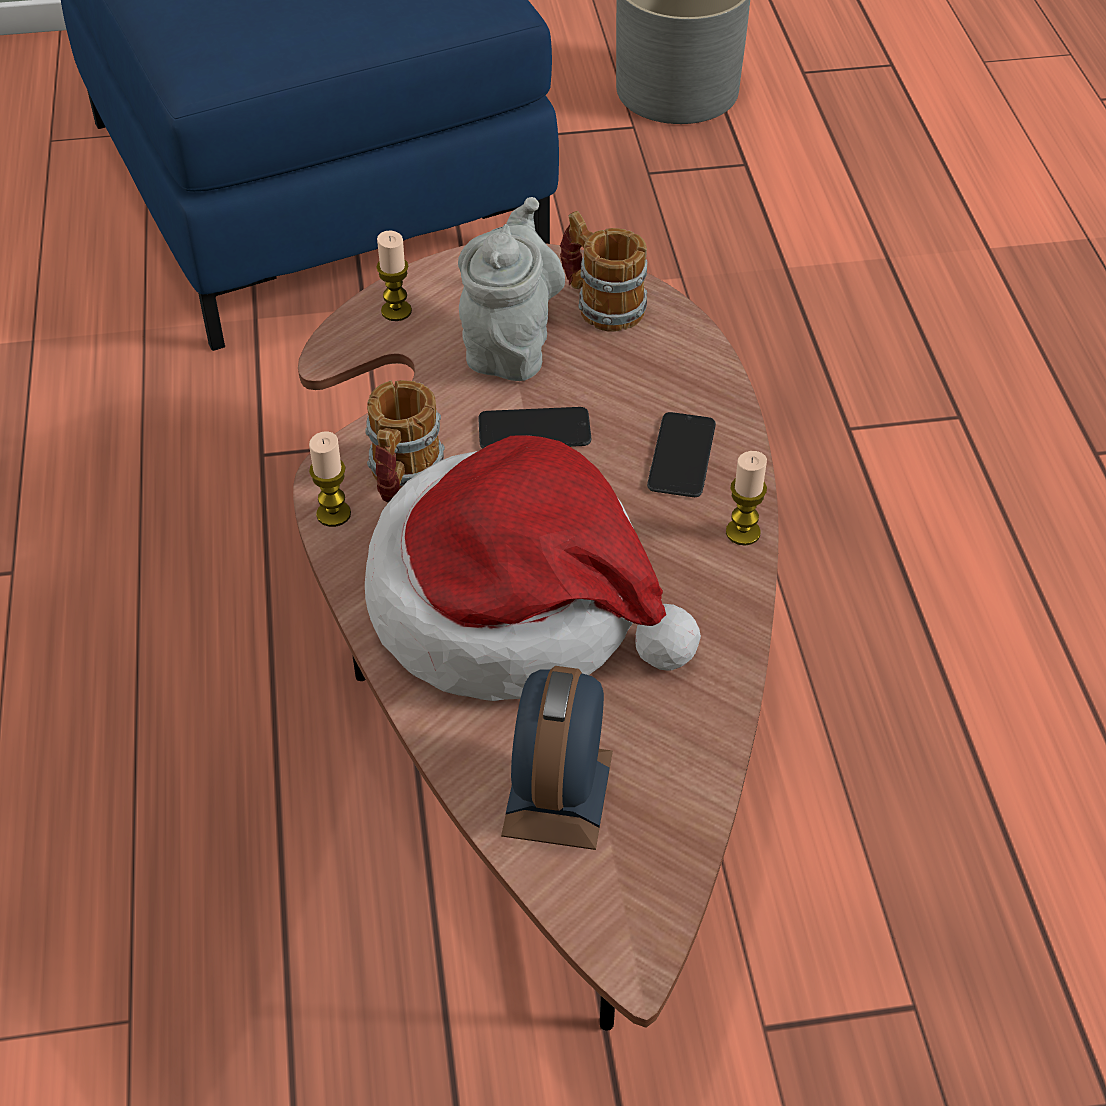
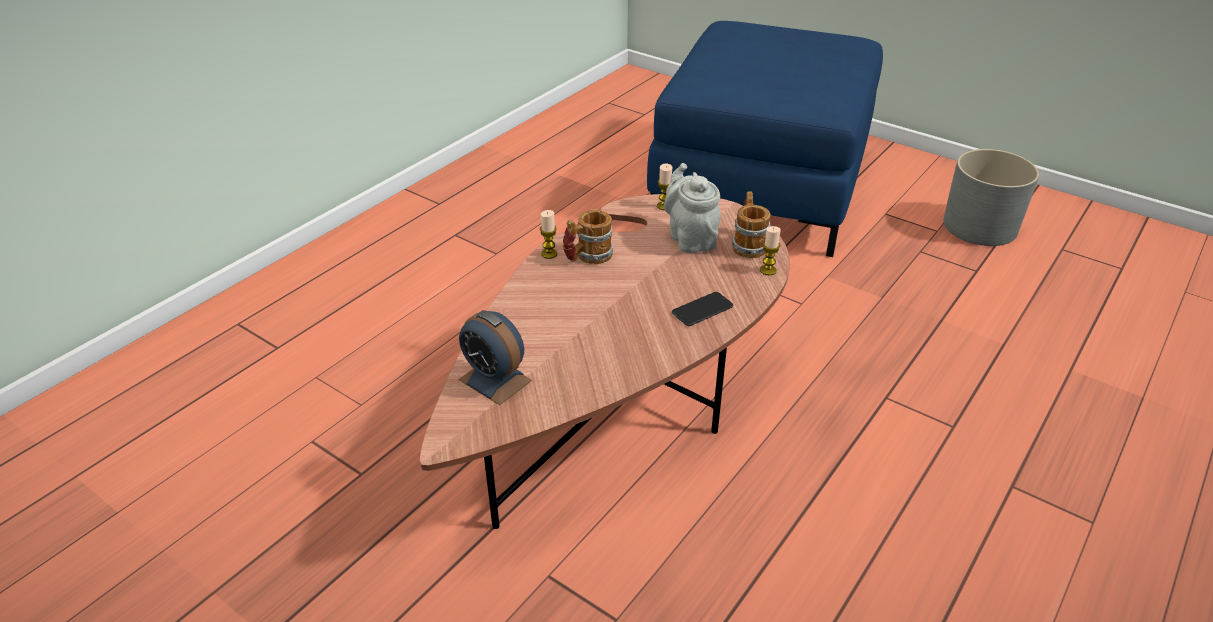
camera: 45 degrees right, 10 degrees down
hat [365,435,701,701] -> none
grey teapot [458,197,565,381] -> grey teapot turned 75 degrees counterclockwise [664,163,721,253]
phone [478,407,591,449] -> none
alarm clock [501,666,613,850] -> alarm clock turned 105 degrees counterclockwise [459,310,532,405]
candle [726,451,767,546] -> candle moved to [760,226,781,275]

